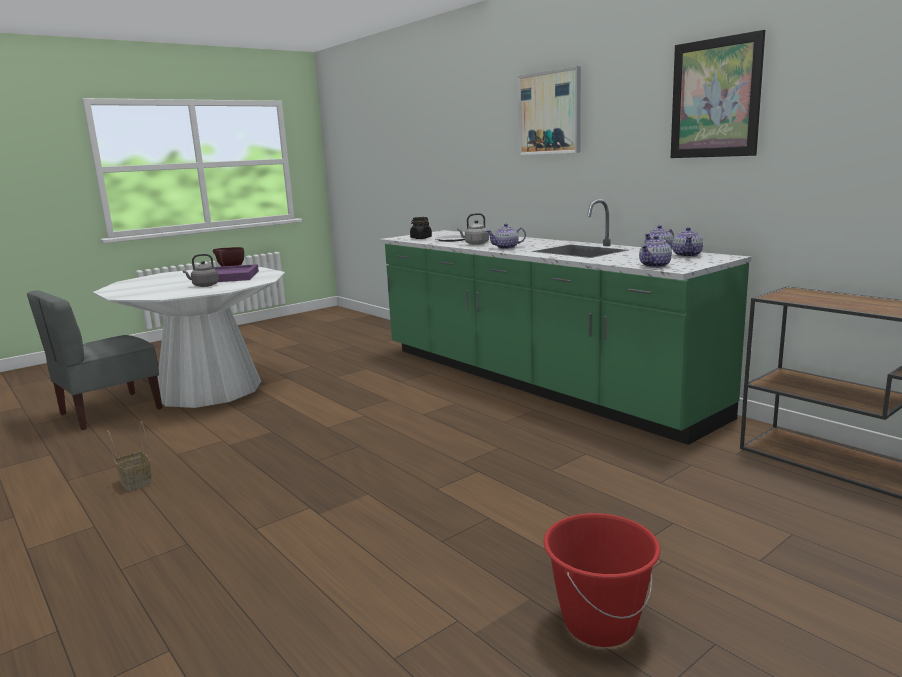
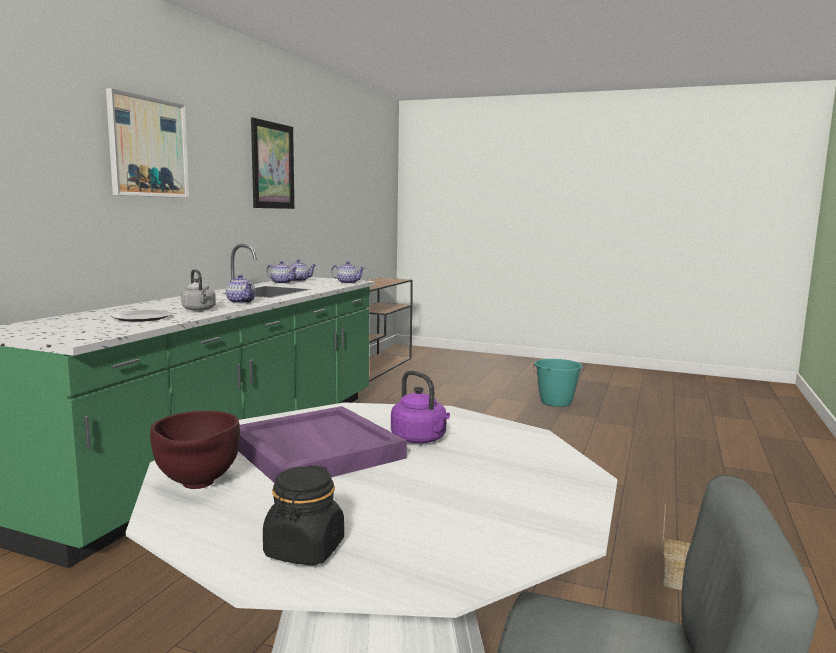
camera: 120 degrees left, 5 degrees down
grey kettle [183,254,219,287] -> purple kettle [391,370,450,443]
black jar [410,217,432,239] -> black jar moved to [263,465,344,565]
red bucket [543,513,661,647] -> turquoise bucket [533,359,584,407]

